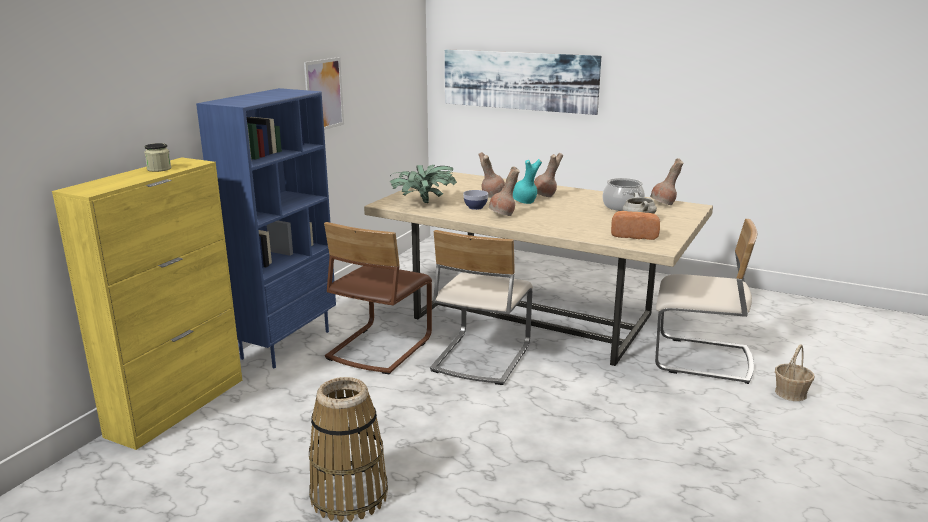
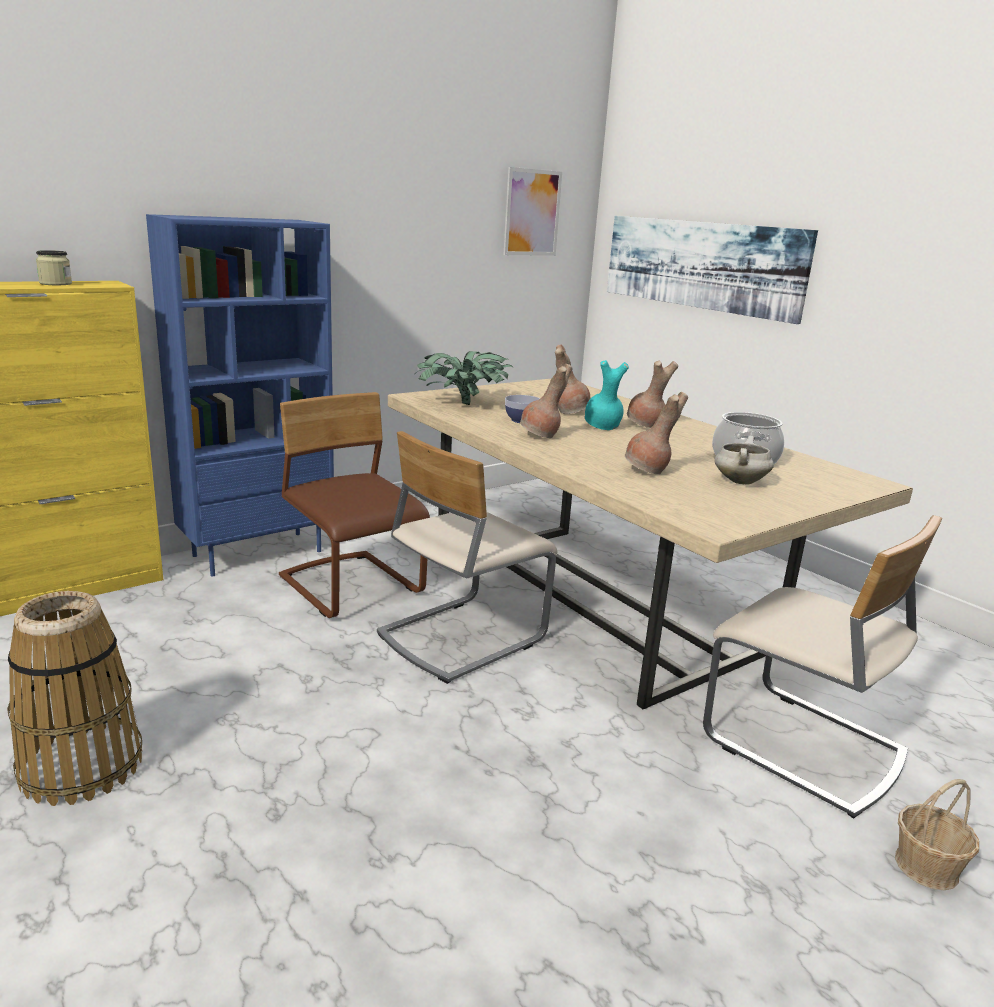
camera: 25 degrees right, 0 degrees up
picture [304,57,344,130] -> picture moved to [503,167,562,256]
brown chair [324,222,432,375] -> brown chair turned 90 degrees clockwise [279,392,430,618]
bread [611,211,660,240] -> none
brown vase [650,158,683,205] -> brown vase moved to [625,392,688,474]

